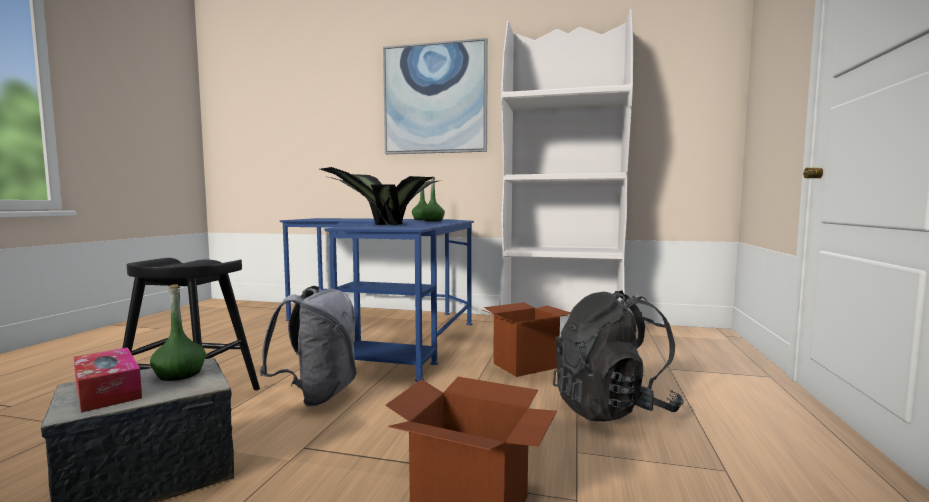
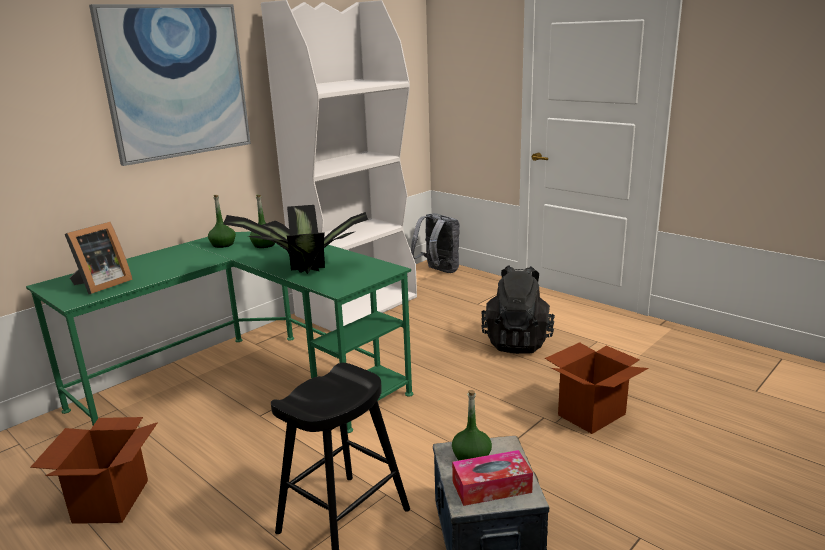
camera: 60 degrees left, 15 degrees up
grey backpack [259,286,357,407] -> grey backpack moved to [411,213,460,273]
blue desk [280,218,474,382] -> green desk [26,231,413,433]
cardboard box [483,302,571,377] -> cardboard box moved to [30,417,158,524]
none -> picture frame [65,222,133,294]

